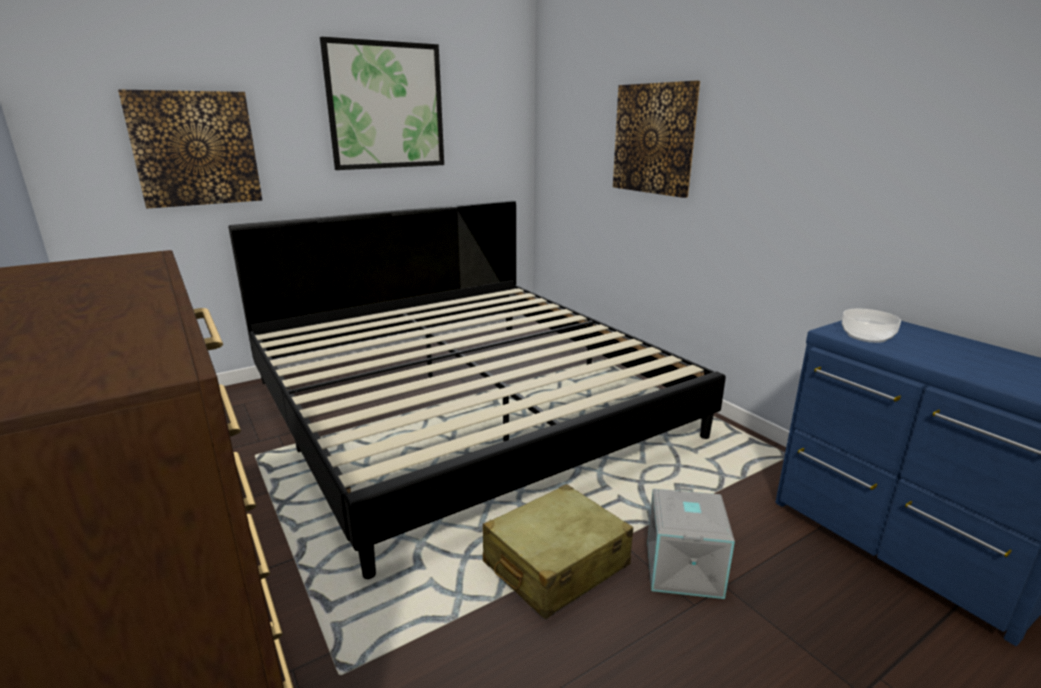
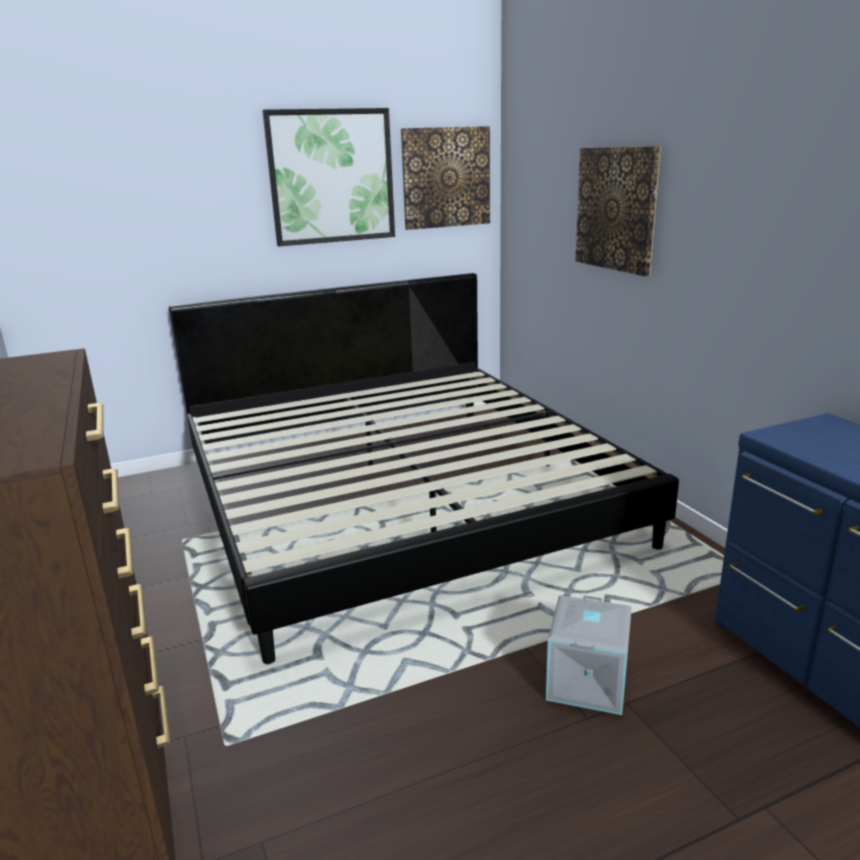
camera: 10 degrees right, 0 degrees up
picture [118,90,262,209] -> picture moved to [401,126,490,230]
beige suitcase [483,484,633,619] -> none
bowl [842,309,901,343] -> none

